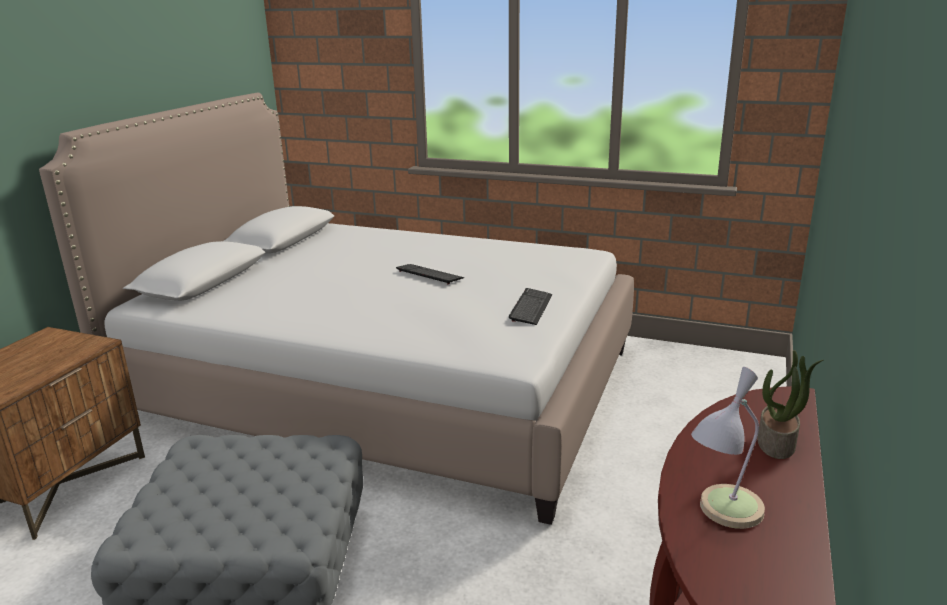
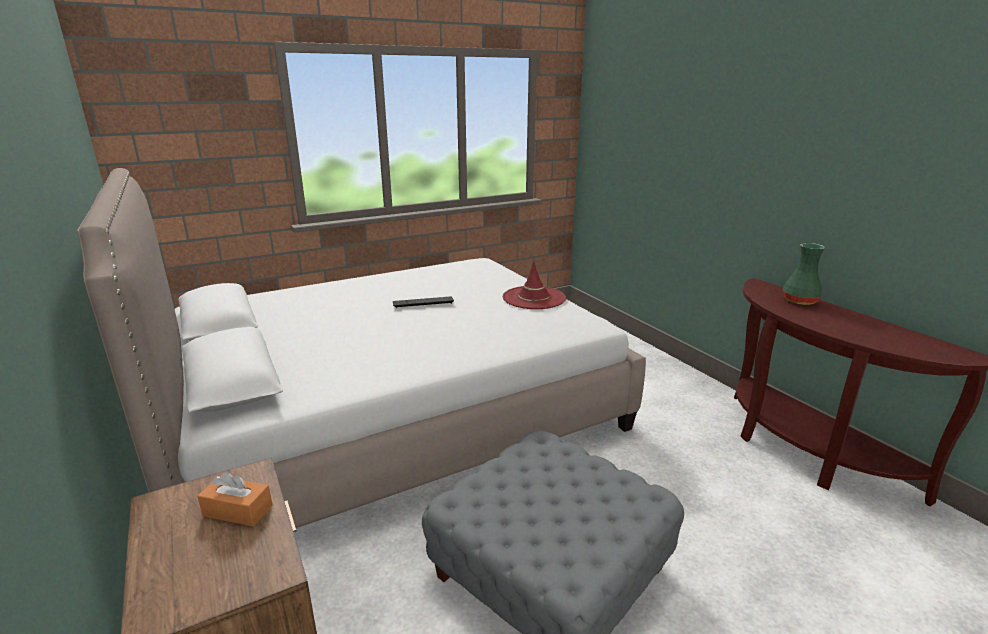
camera: 50 degrees left, 0 degrees up
keyboard [509,288,552,325] -> red hat [503,261,566,309]
table lamp [691,367,765,529] -> none
potted plant [758,350,824,459] -> green vase [783,243,825,305]
none -> orange tissue box [197,471,273,527]

